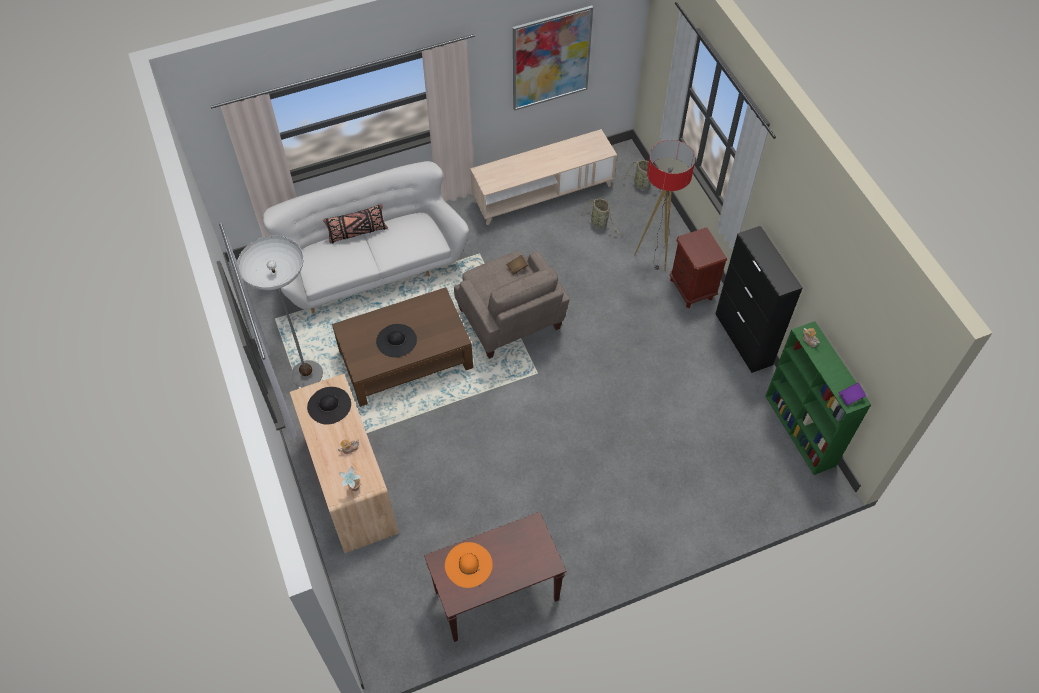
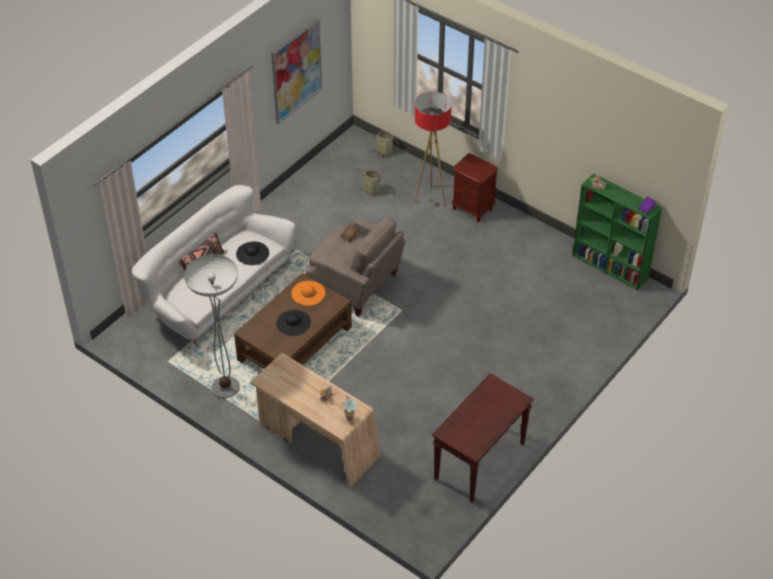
camera: 30 degrees left, 10 degrees down
black hat [307,387,351,425] -> black hat moved to [236,241,269,265]
orange hat [445,542,493,588] -> orange hat moved to [291,281,325,306]
beige tv stand [470,129,617,225] -> none
black cabinet [715,226,803,373] -> none

